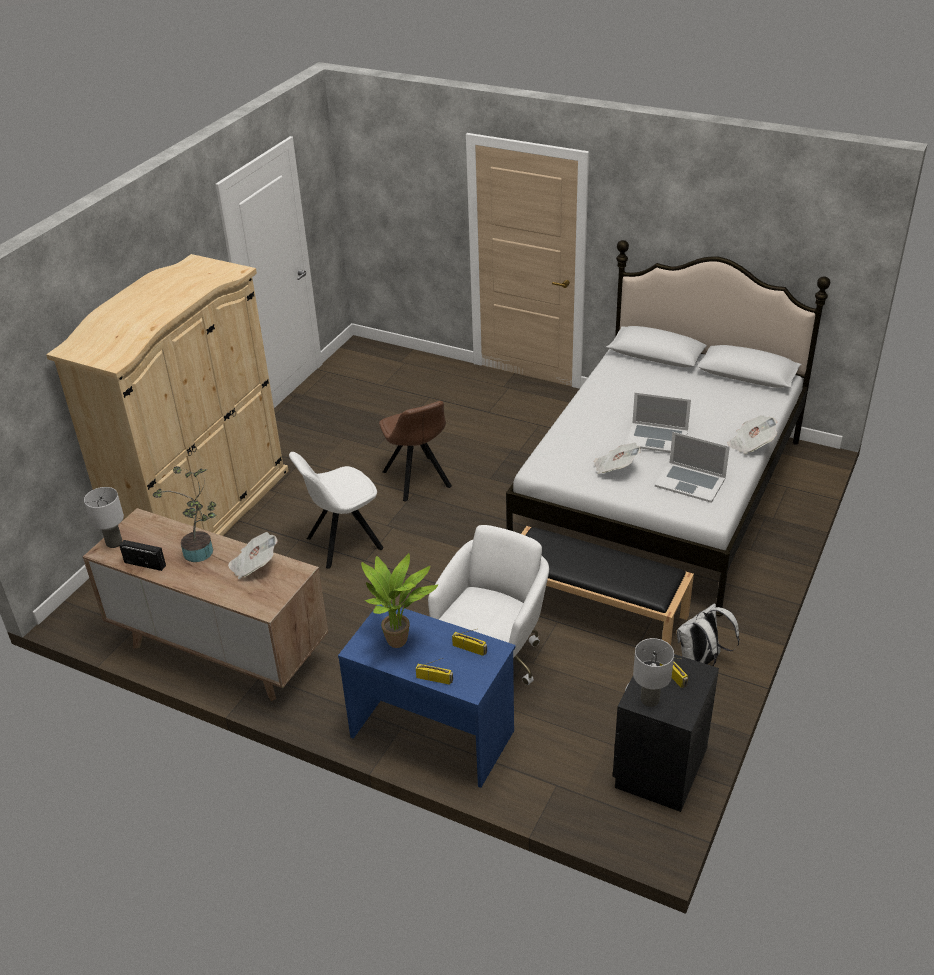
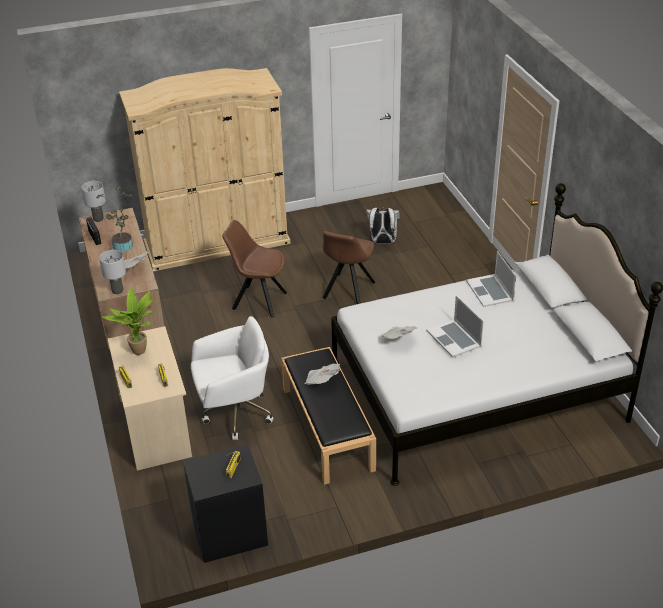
camera: 45 degrees right, 0 degrees up
white chair [289,452,384,569] -> brown chair [222,220,287,317]
blue desk [338,604,516,788] -> beige desk [108,326,192,471]
white table lamp [633,638,674,707] -> white table lamp moved to [99,250,126,294]
laptop [655,432,730,503] -> laptop moved to [466,251,516,307]
white backpack [677,603,740,666] -> white backpack moved to [366,208,399,243]
newspaper [728,415,778,455] -> newspaper moved to [304,364,340,384]

